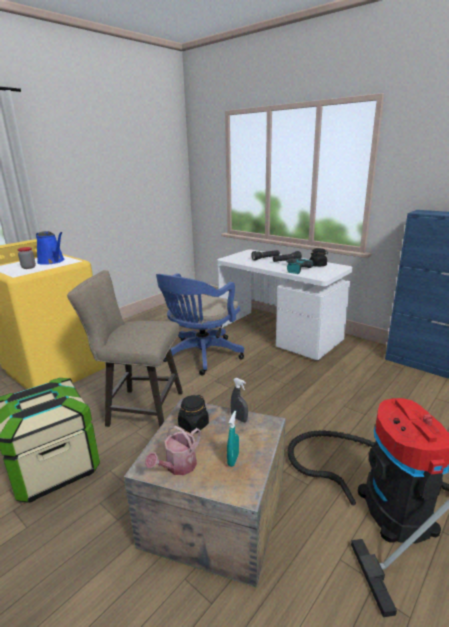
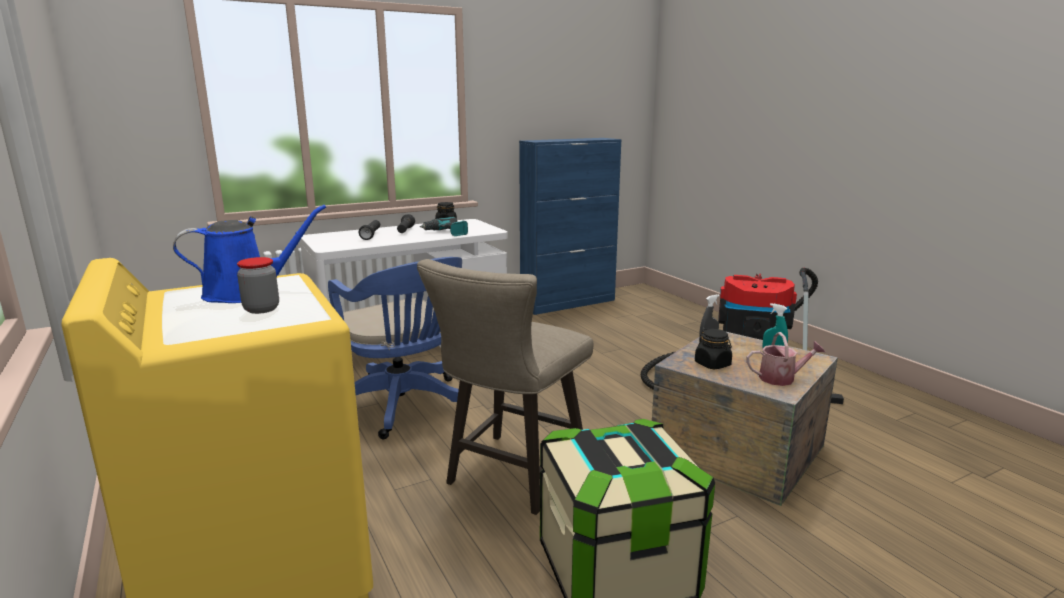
camera: 70 degrees left, 5 degrees down
watering can [145,425,201,475] -> watering can turned 60 degrees counterclockwise [746,332,825,386]

